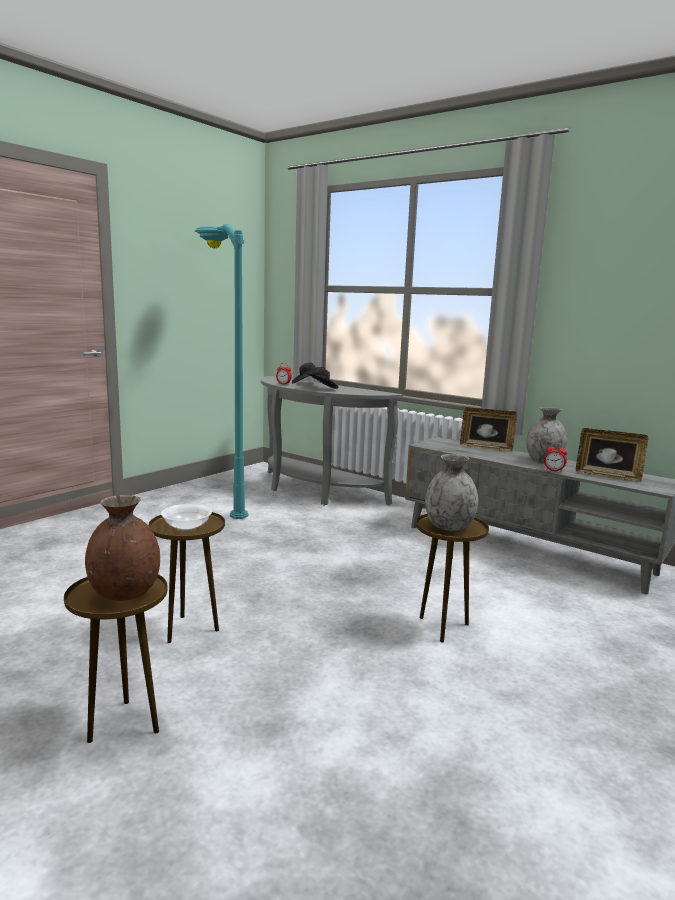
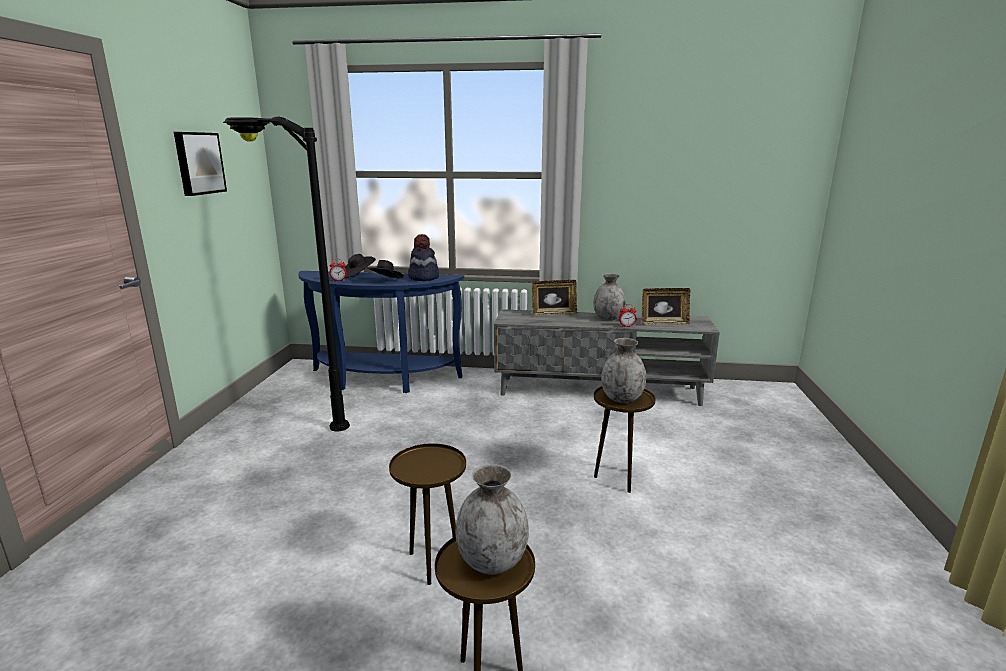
camera: 30 degrees left, 5 degrees up
brown vase [85,495,160,601] -> grey vase [456,464,529,575]
bowl [161,504,212,531] -> none
turquoise floor lamp [195,224,249,519] -> black floor lamp [223,117,350,431]
grey console table [261,376,403,506] -> blue console table [298,271,464,393]
none -> picture [174,132,227,196]
none -> hat [408,234,439,281]

